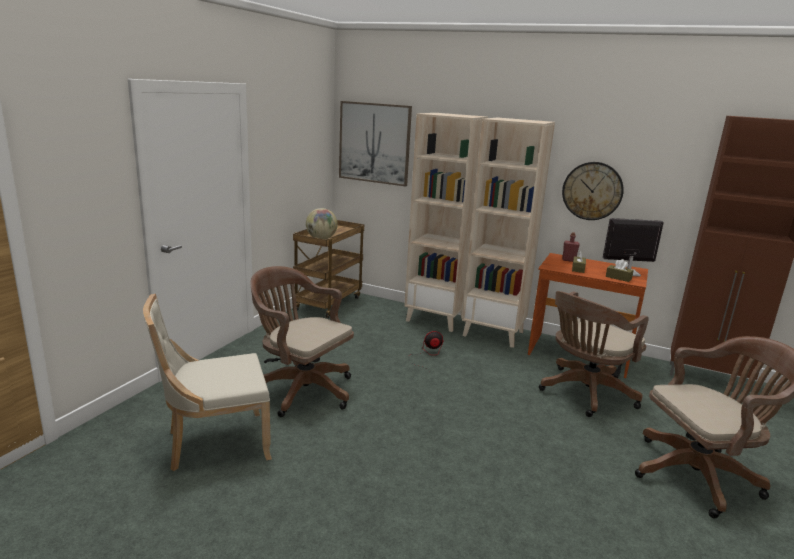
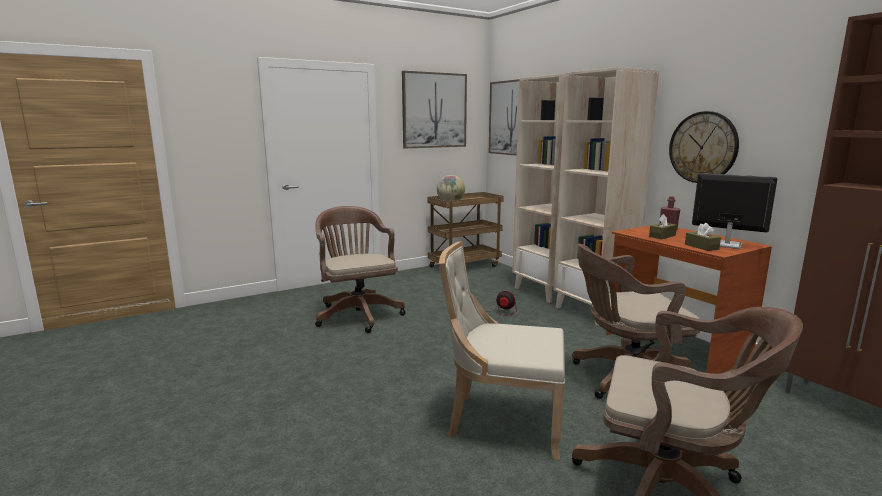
camera: 35 degrees right, 5 degrees down
beige chair [143,294,272,471] -> beige chair moved to [439,241,565,460]
none -> picture [402,71,467,148]

